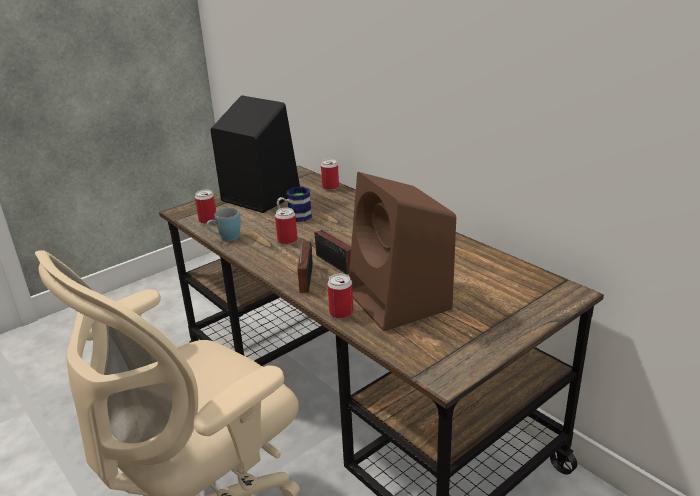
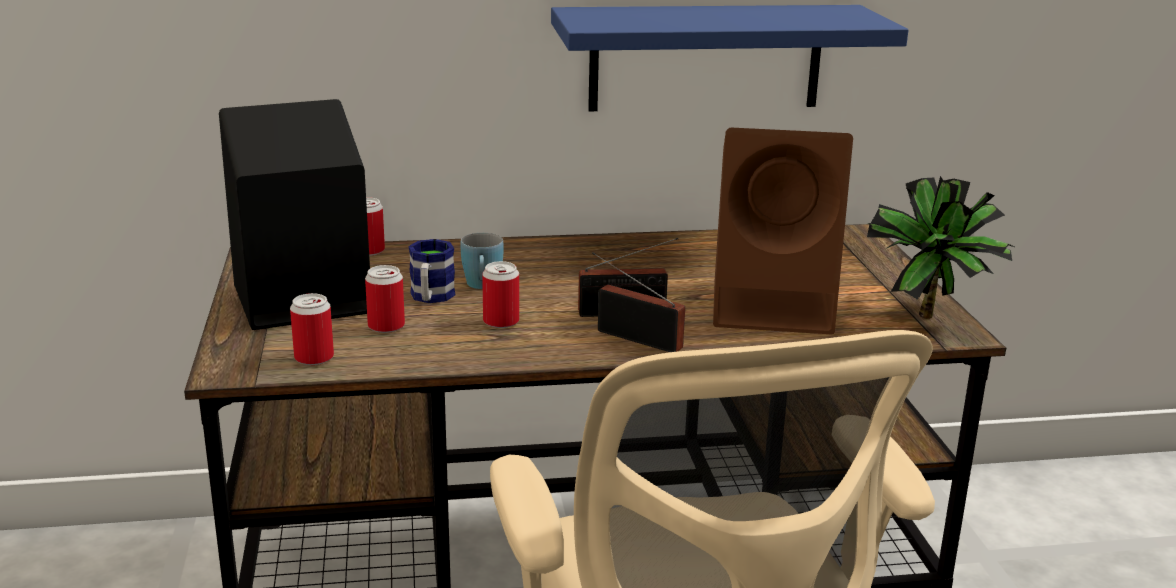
camera: 60 degrees left, 5 degrees down
blue mug [207,207,241,241] -> blue mug moved to [460,233,504,289]
can [327,274,354,319] -> can moved to [365,265,405,333]
none -> blue shelf [551,5,908,111]
none -> potted plant [867,176,1016,319]

